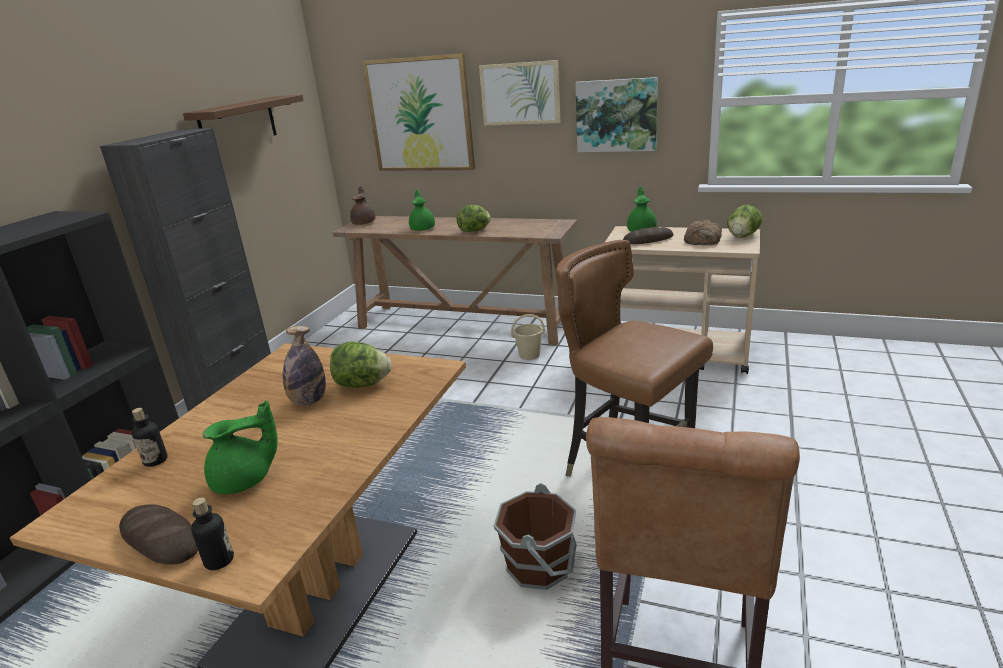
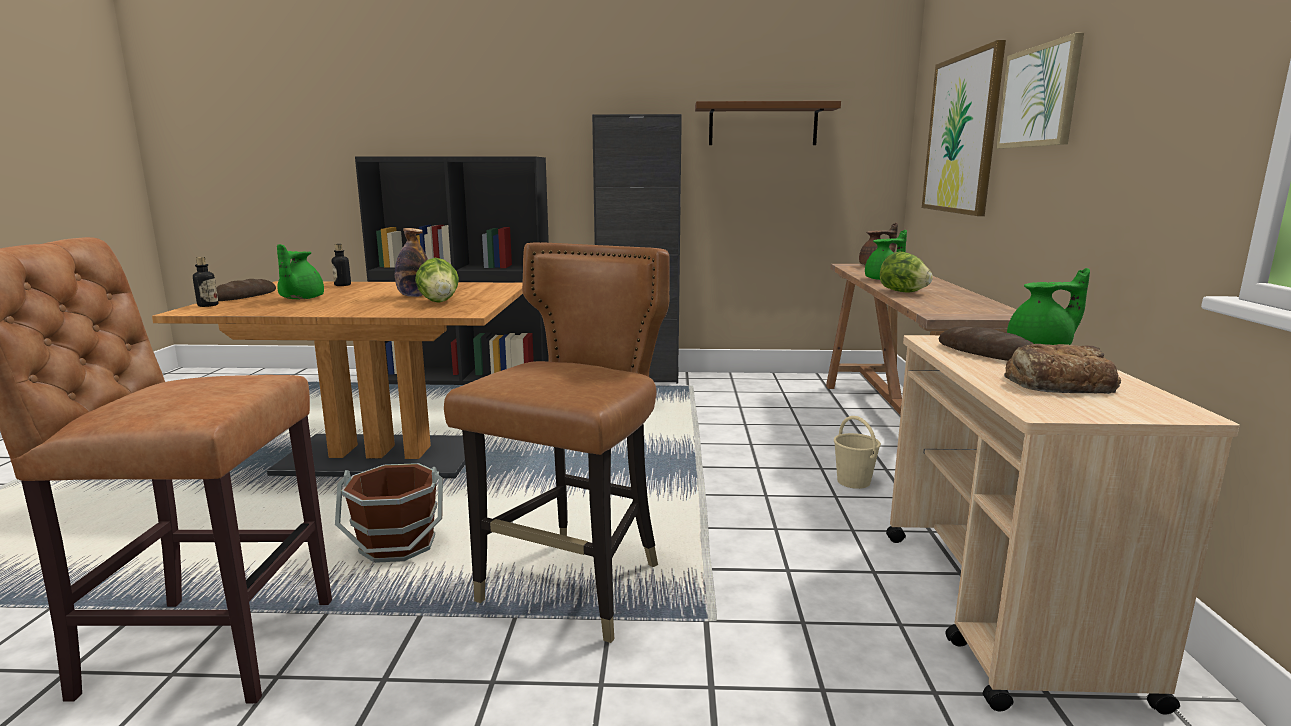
camera: 70 degrees right, 10 degrees down
green teapot [203,400,278,494] -> green teapot turned 45 degrees clockwise [277,244,324,299]
picture [575,77,658,152] -> none
lettuce [727,204,763,238] -> none

